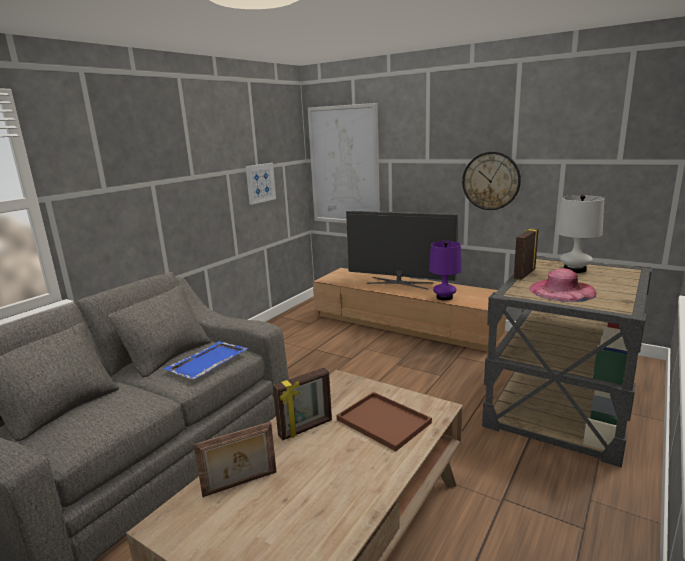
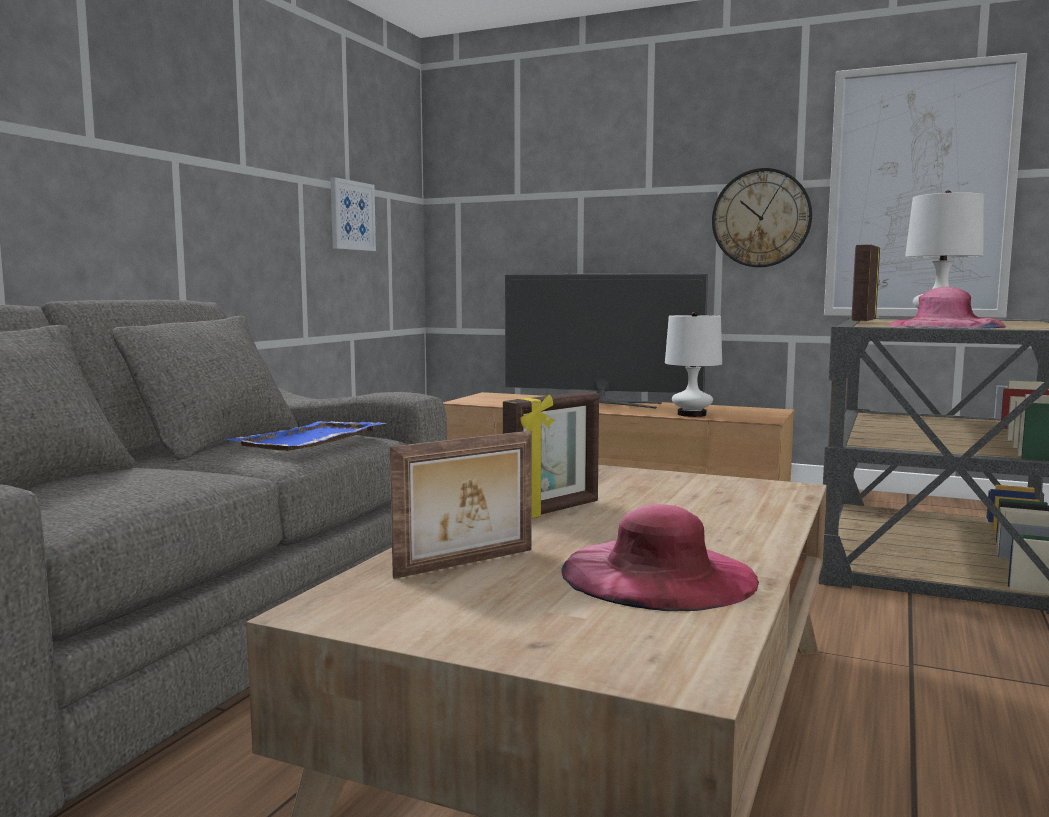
camera: 10 degrees left, 10 degrees down
picture [307,103,380,224] -> picture moved to [824,53,1027,318]
brown tray [337,392,432,451] -> none
purple table lamp [429,241,462,301] -> white table lamp [665,311,722,417]
none -> pink hat [561,504,759,611]

